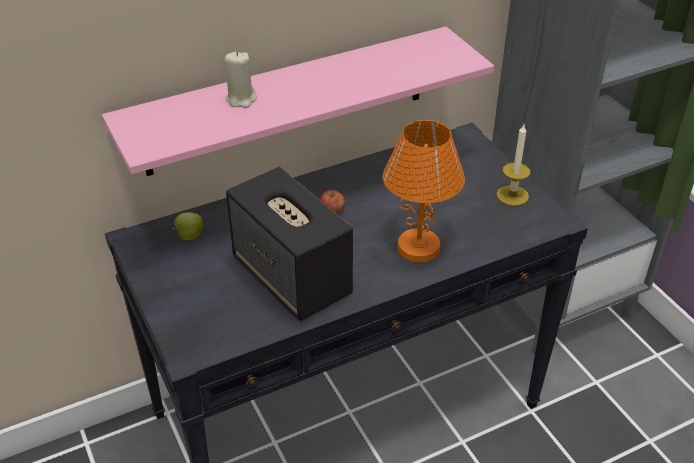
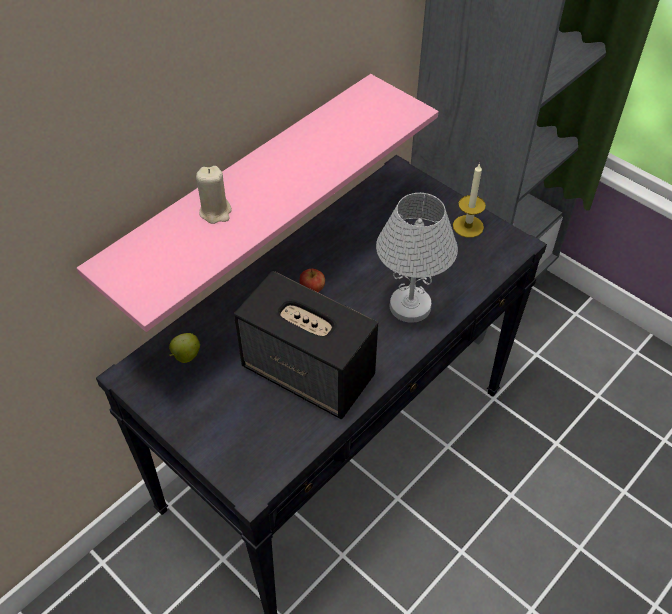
camera: 20 degrees left, 10 degrees up
orange table lamp [383,120,465,262] -> white table lamp [376,193,458,323]

